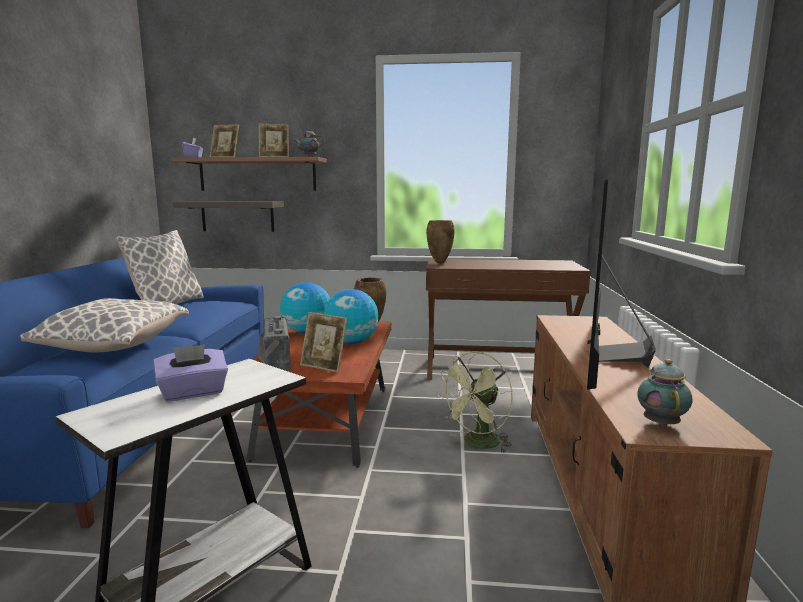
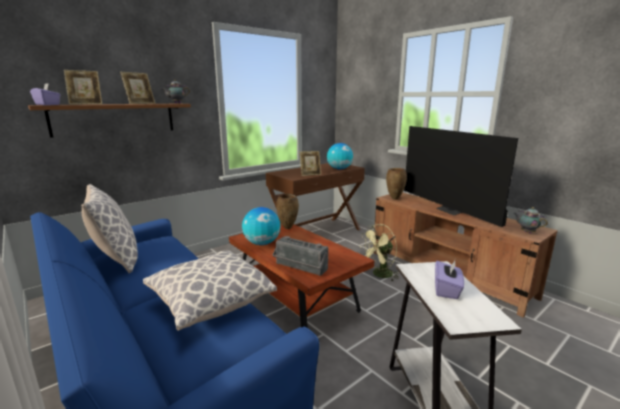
camera: 45 degrees left, 5 degrees up
shelf [173,201,284,232] -> none
picture frame [300,312,347,372] -> picture frame moved to [300,151,321,176]
globe [324,289,378,344] -> globe moved to [327,143,353,169]
brown vase [426,220,455,263] -> brown vase moved to [386,168,407,200]
green fan [437,351,513,453] -> green fan turned 60 degrees clockwise [359,224,398,281]

